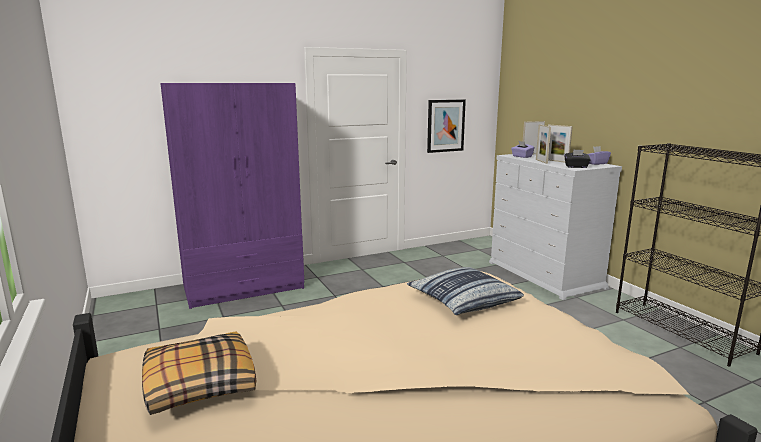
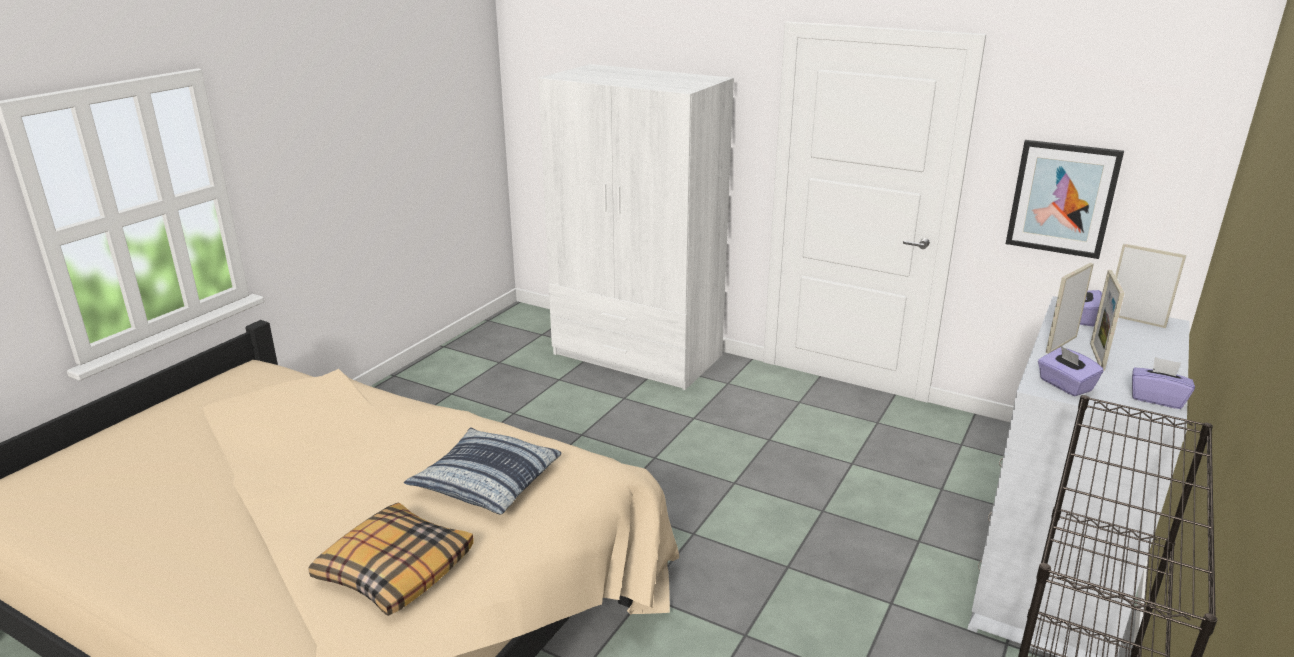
camera: 55 degrees right, 10 degrees up
pillow [142,331,256,415] -> pillow moved to [309,503,474,616]
purple wardrobe [160,83,304,309] -> white wardrobe [538,64,734,390]
black tissue box [564,149,591,168] -> purple tissue box [1038,346,1104,396]

